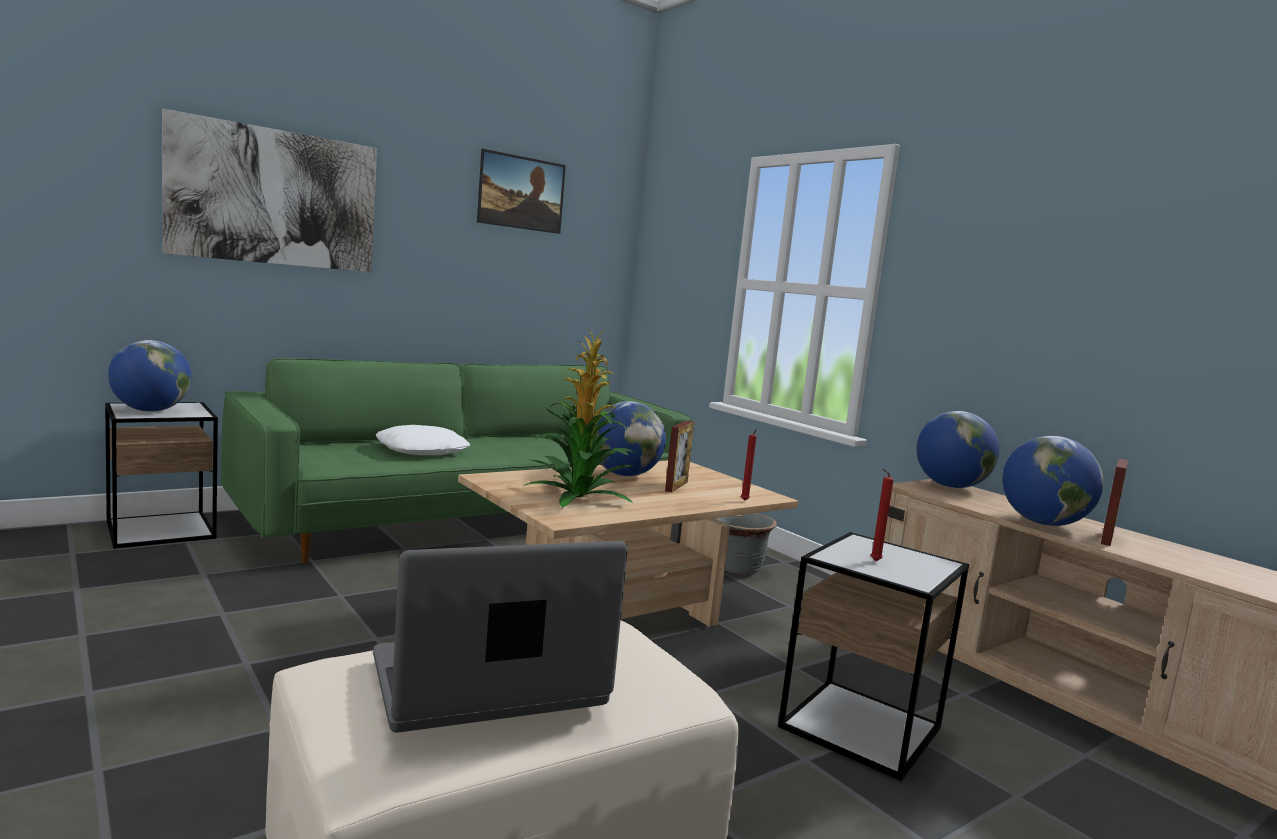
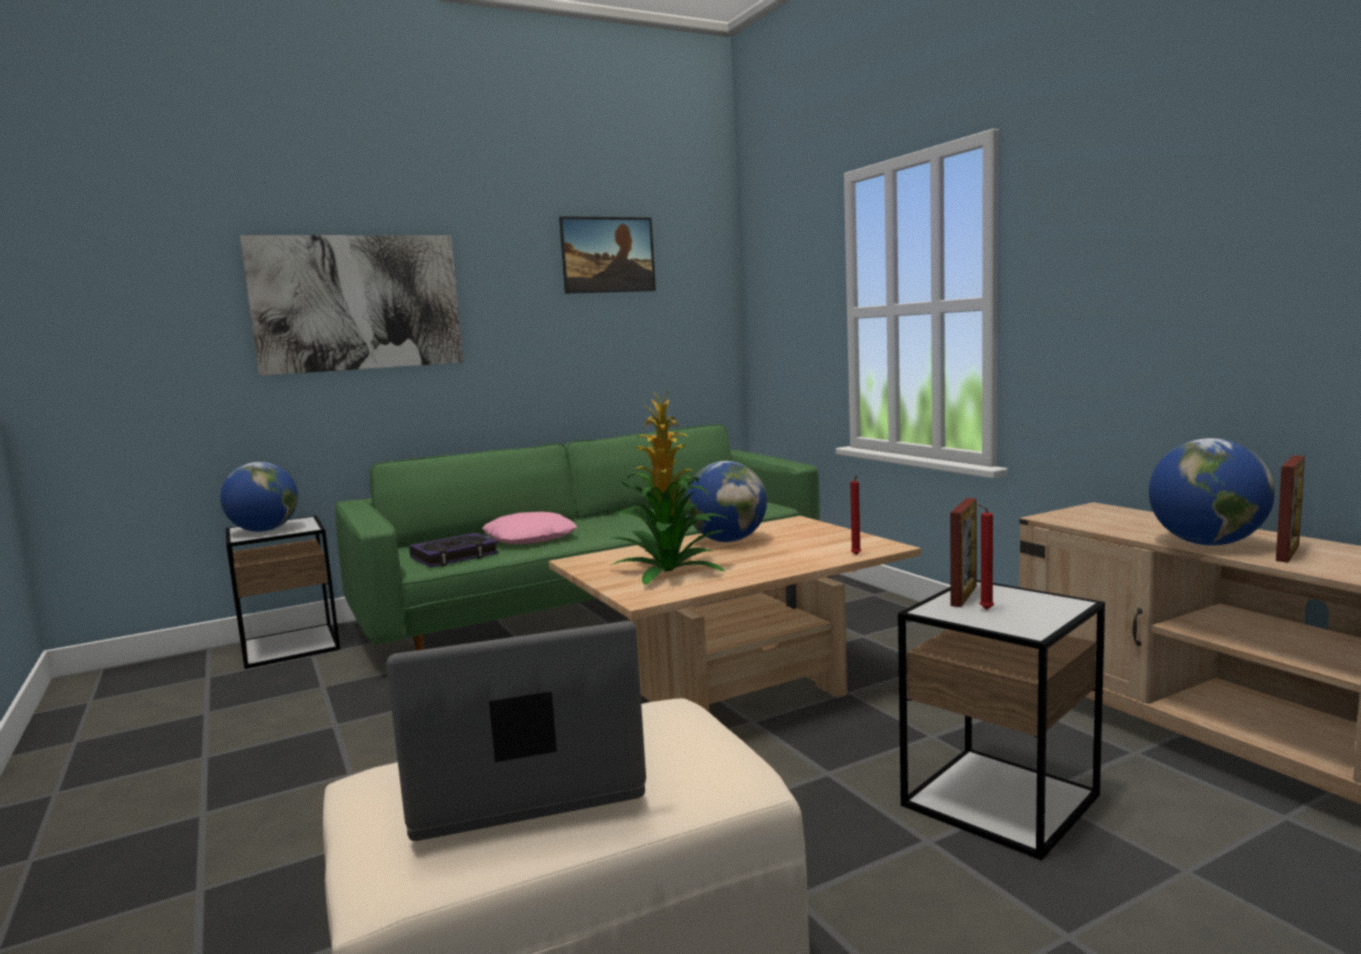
camera: 10 degrees right, 0 degrees up
white pillow [376,425,470,455] -> pink pillow [482,512,577,544]
picture frame [665,420,694,492] -> picture frame moved to [950,498,977,607]
grey planter [714,513,777,575] -> none
globe [916,411,999,488] -> none
none -> book [409,533,499,567]

